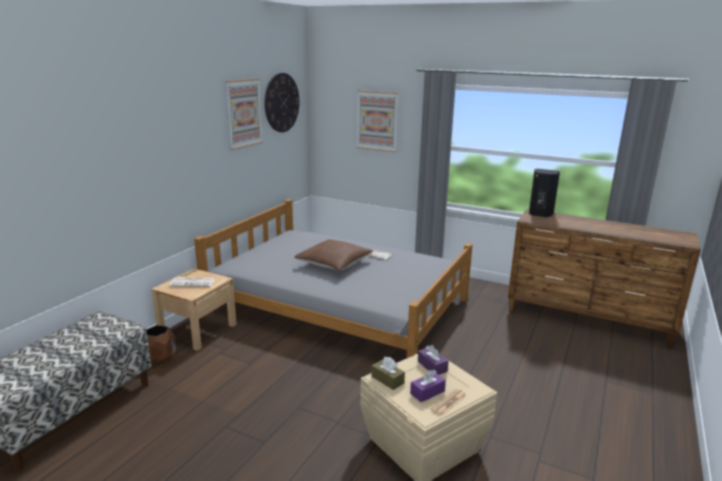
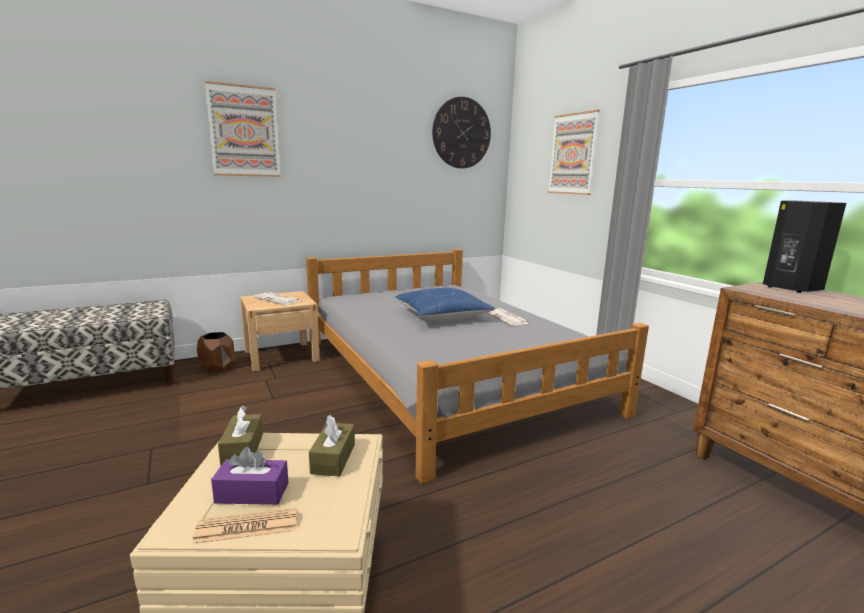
camera: 35 degrees right, 5 degrees down
picture [226,78,263,150] -> picture moved to [205,81,281,177]
brown pillow [294,239,373,271] -> blue pillow [395,288,495,321]
purple tissue box [418,345,448,375] -> brown tissue box [309,415,355,477]

